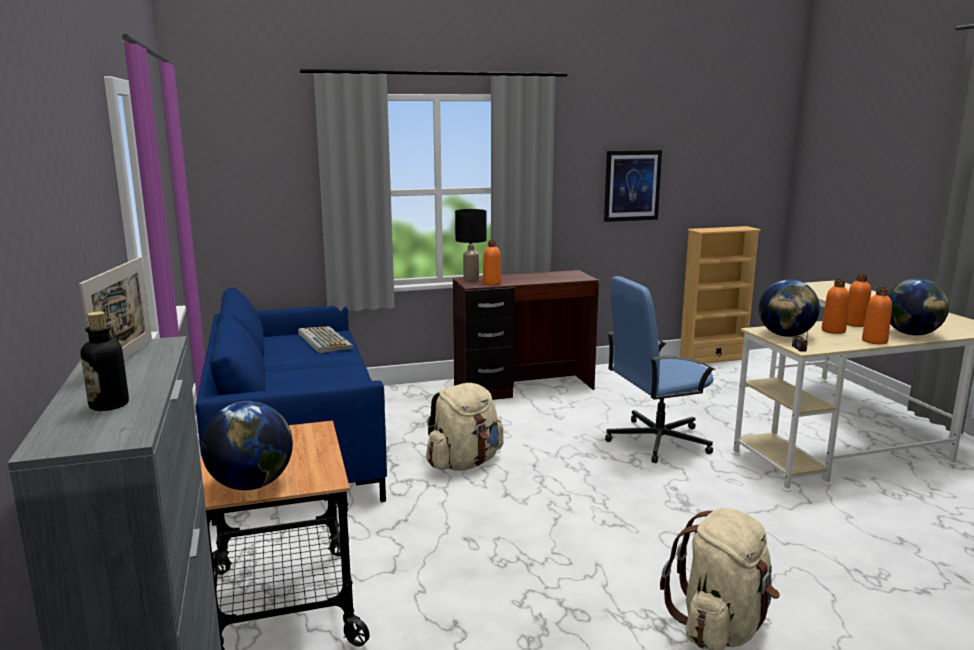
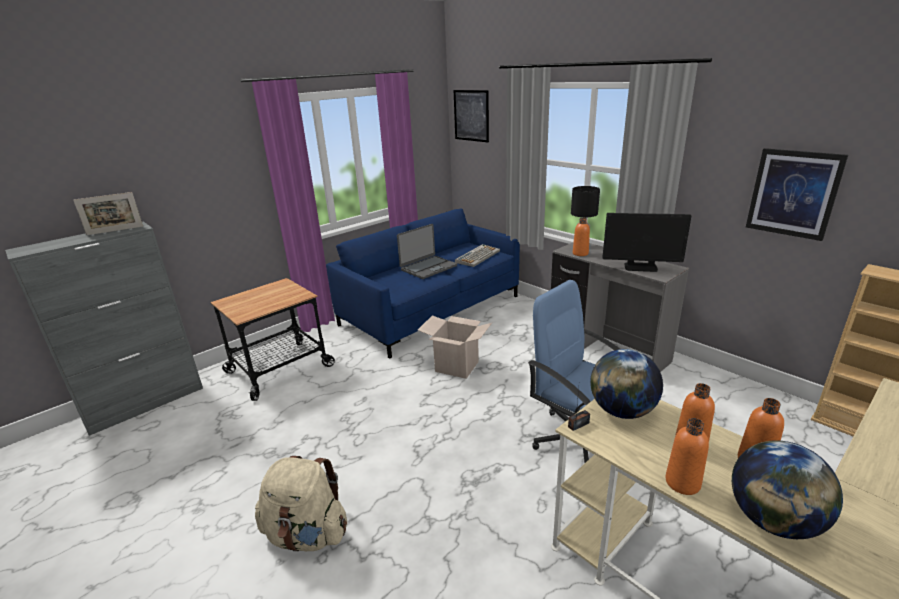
camera: 65 degrees right, 10 degrees up
bottle [80,311,129,411] -> none
globe [201,401,293,490] -> none
beige backpack [426,383,504,471] -> cardboard box [418,315,492,379]
brown desk [453,270,599,400] -> grey desk [551,242,689,372]
none -> laptop [397,224,457,279]
none -> picture [454,90,489,142]
none -> monitor [602,213,691,272]

